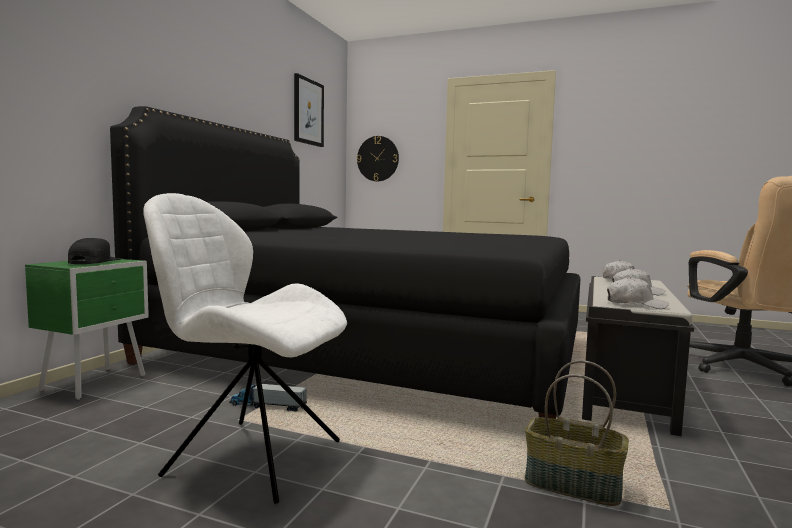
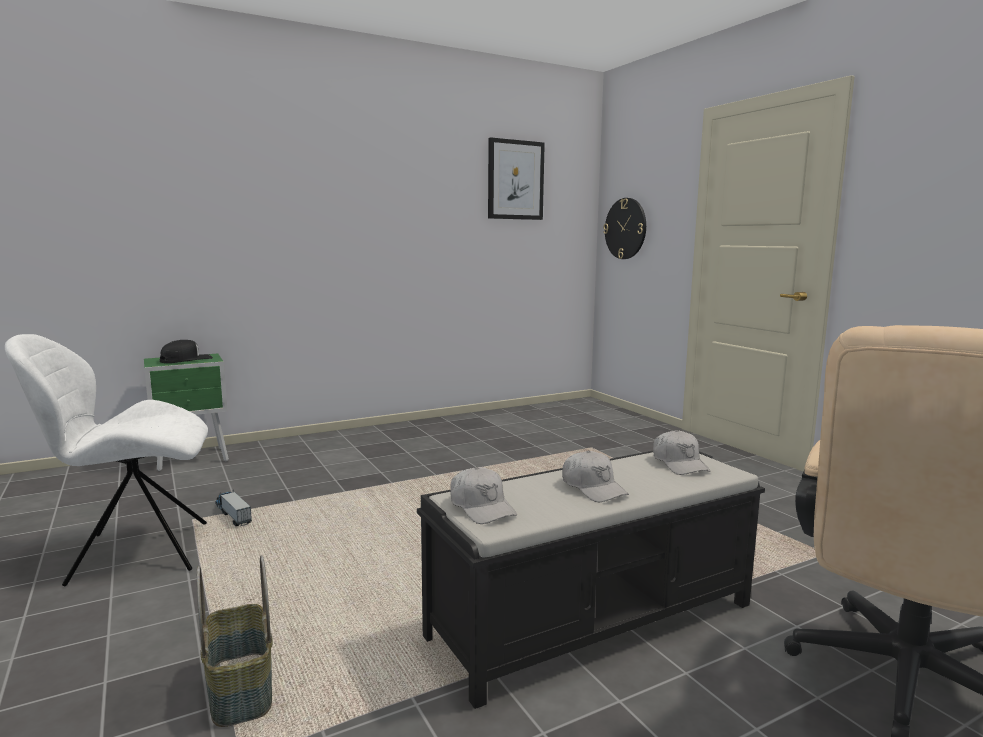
camera: 40 degrees right, 5 degrees up
black bed [110,106,580,419] -> none
white chair [143,193,347,504] -> white chair turned 75 degrees counterclockwise [5,334,208,586]

